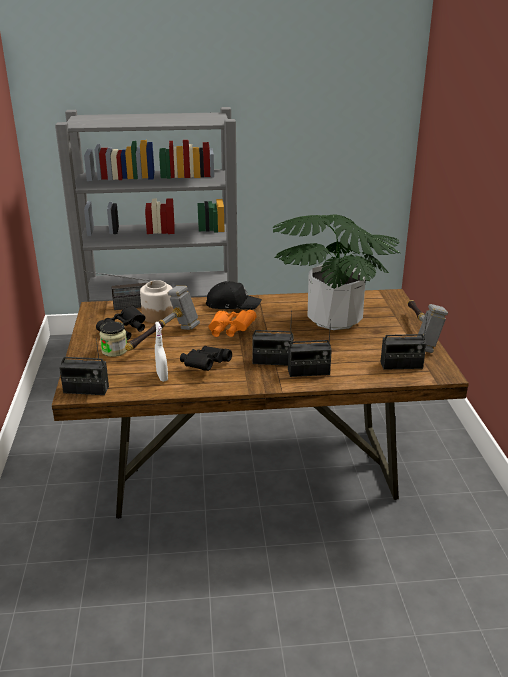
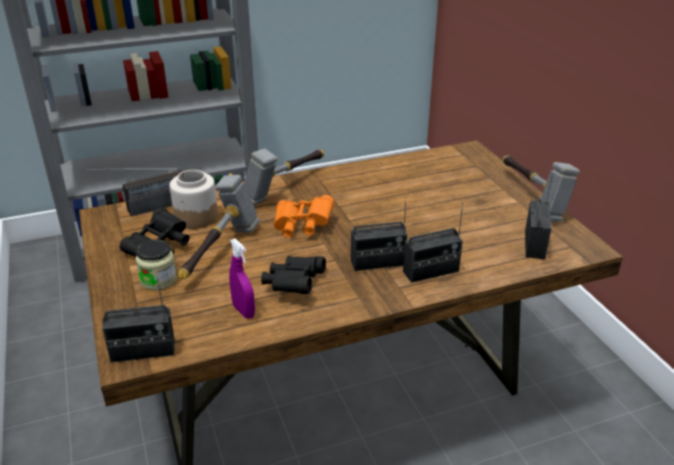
camera: 15 degrees left, 5 degrees up
white spray bottle [155,322,168,382] -> purple spray bottle [229,238,255,318]
black cap [206,281,262,309] -> hammer [244,148,324,205]
potted plant [273,214,400,330] -> none
radio [381,314,428,370] -> radio turned 60 degrees counterclockwise [525,168,554,259]

